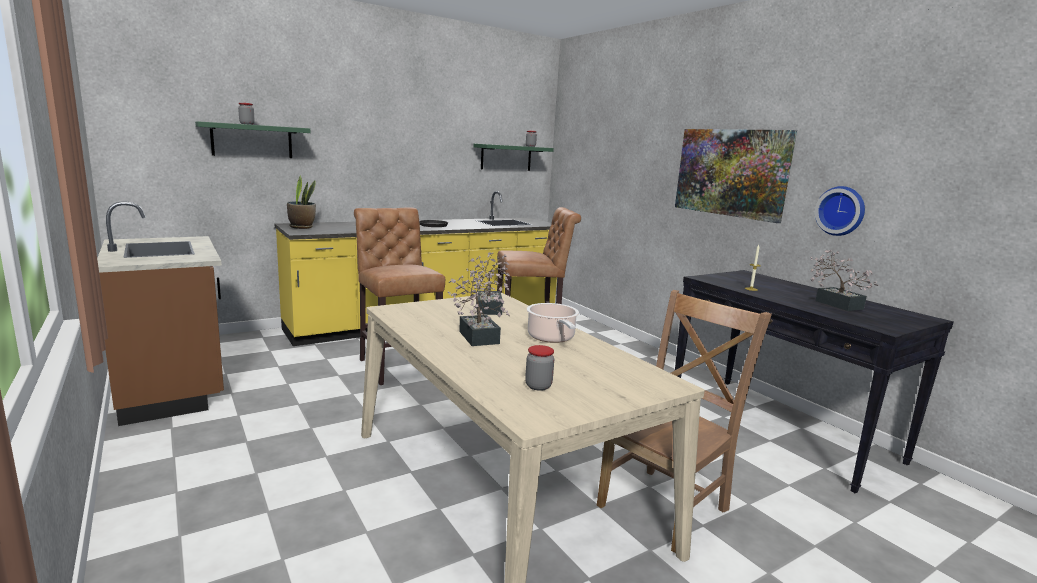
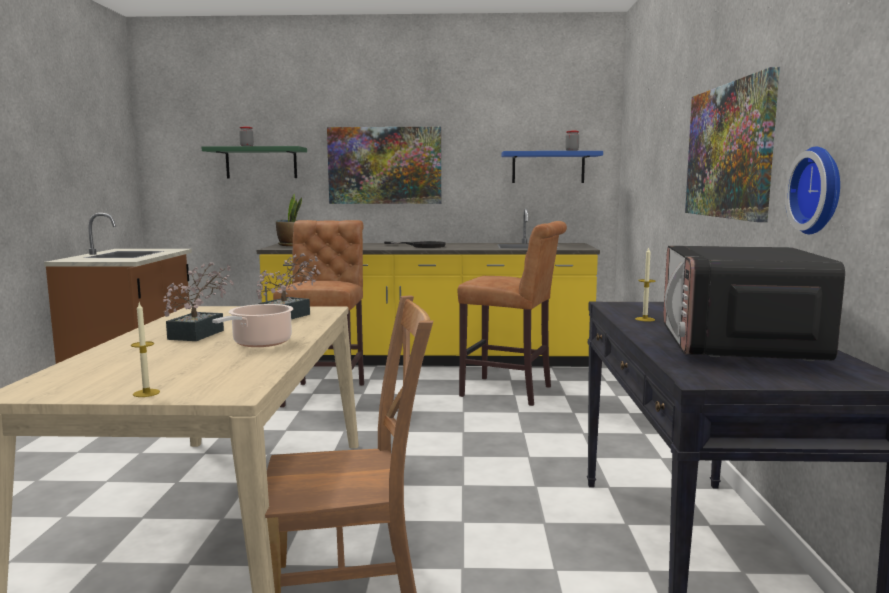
camera: 35 degrees right, 5 degrees down
green shelf [473,144,554,171] -> blue shelf [501,151,603,183]
jar [525,345,554,391] -> none
potted plant [810,250,878,311] -> microwave [663,246,845,361]
none -> candle [131,303,160,397]
none -> picture [327,127,441,204]

